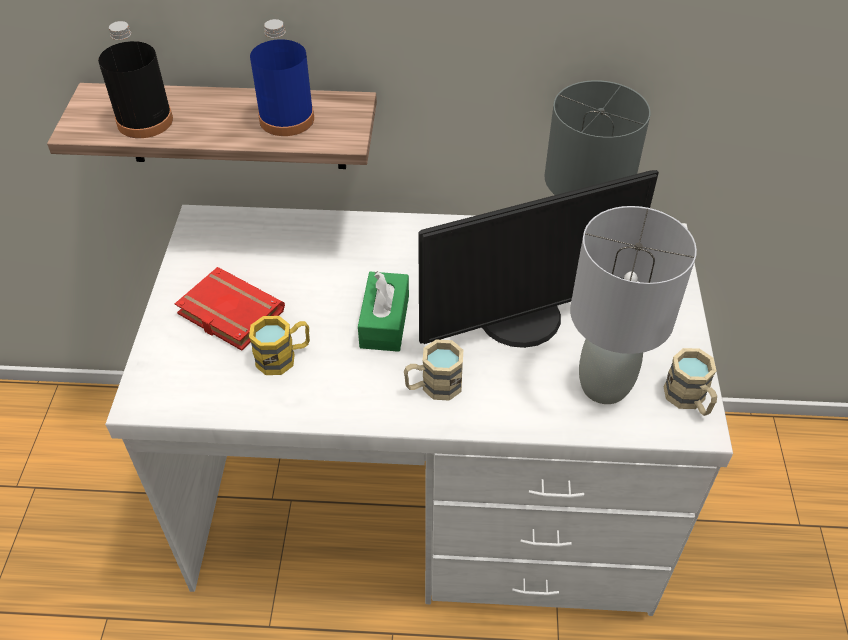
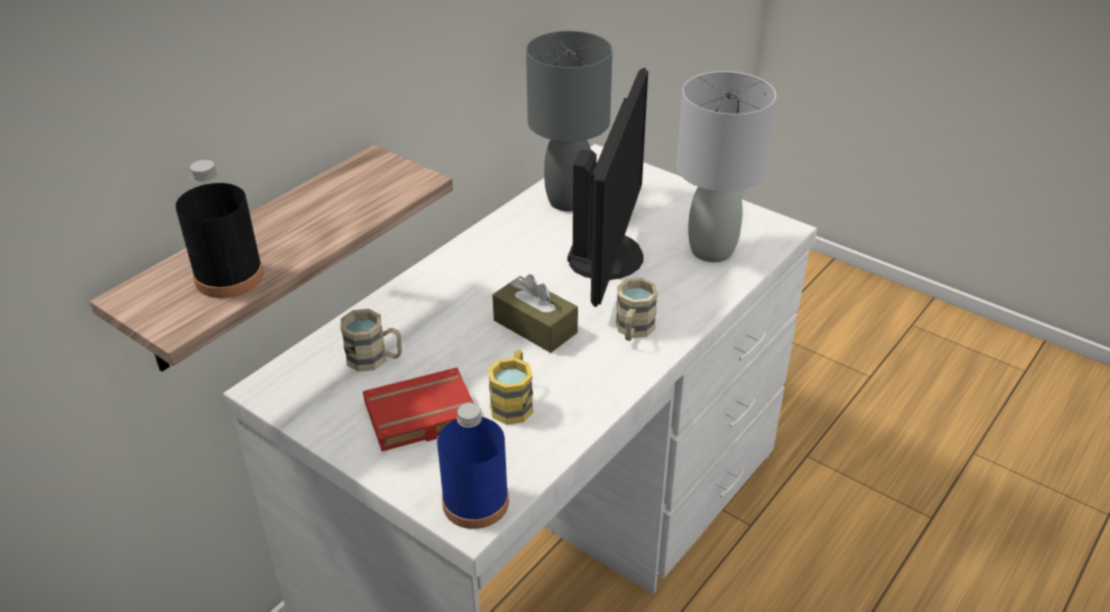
camera: 55 degrees left, 10 degrees down
blue bottle [250,19,314,136] -> blue bottle moved to [437,403,509,529]
green tissue box [358,271,409,352] -> brown tissue box [492,274,578,353]
beige mug [663,348,717,416] -> beige mug moved to [341,309,402,372]

